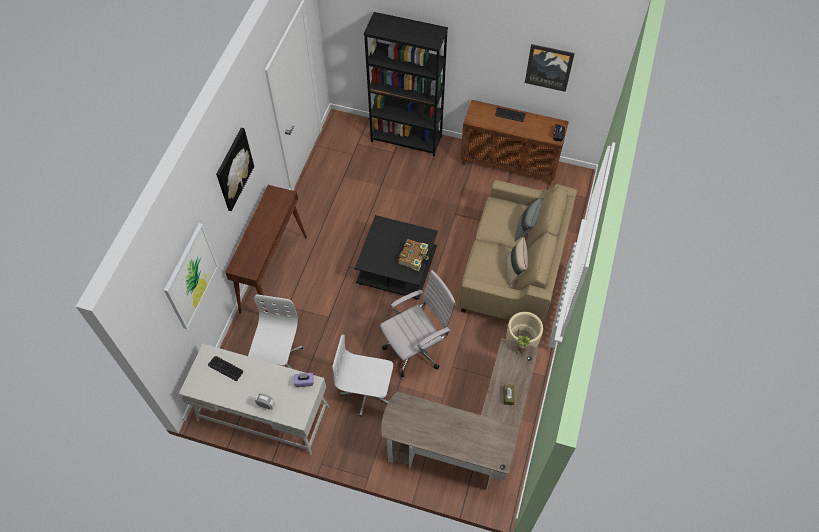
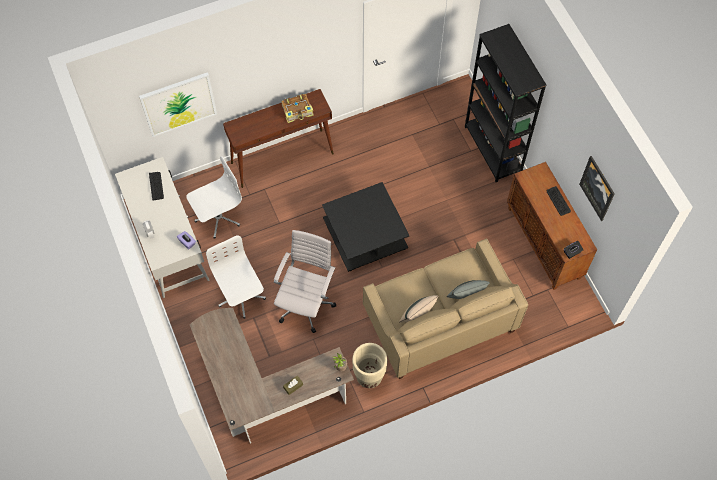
camera: 50 degrees right, 5 degrees up
picture [216,128,254,211] -> none
white office chair [380,270,456,377] -> white office chair turned 90 degrees counterclockwise [274,230,336,333]
book [398,239,429,271] -> book moved to [281,94,314,123]

